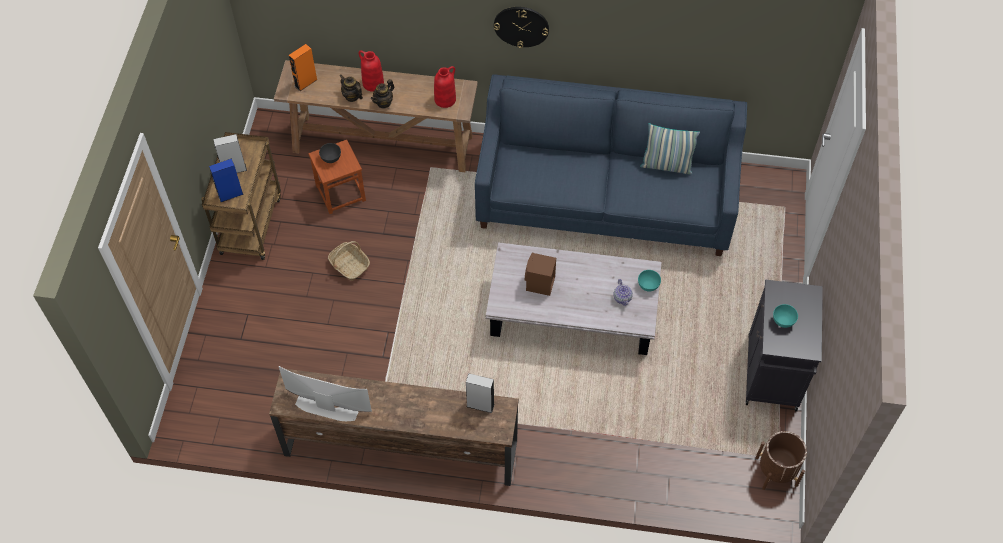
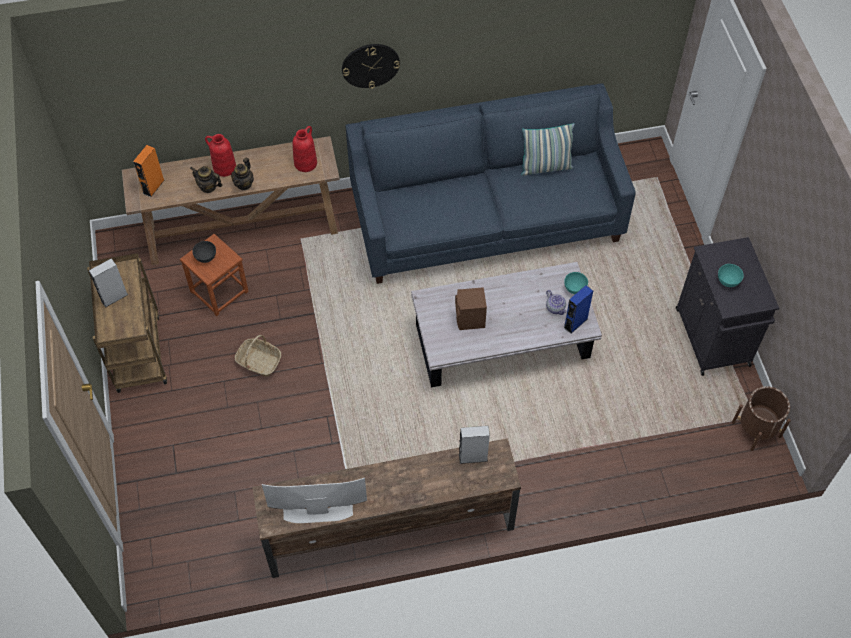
camera: 20 degrees left, 0 degrees up
blue speaker [209,158,244,202] -> blue speaker moved to [564,285,593,334]

